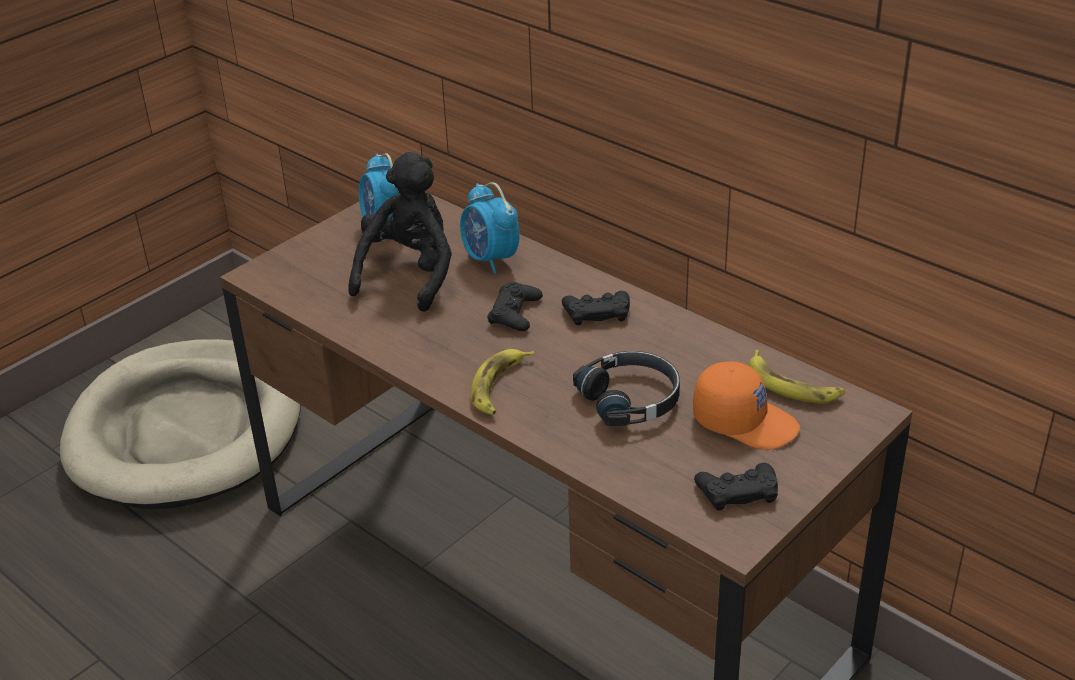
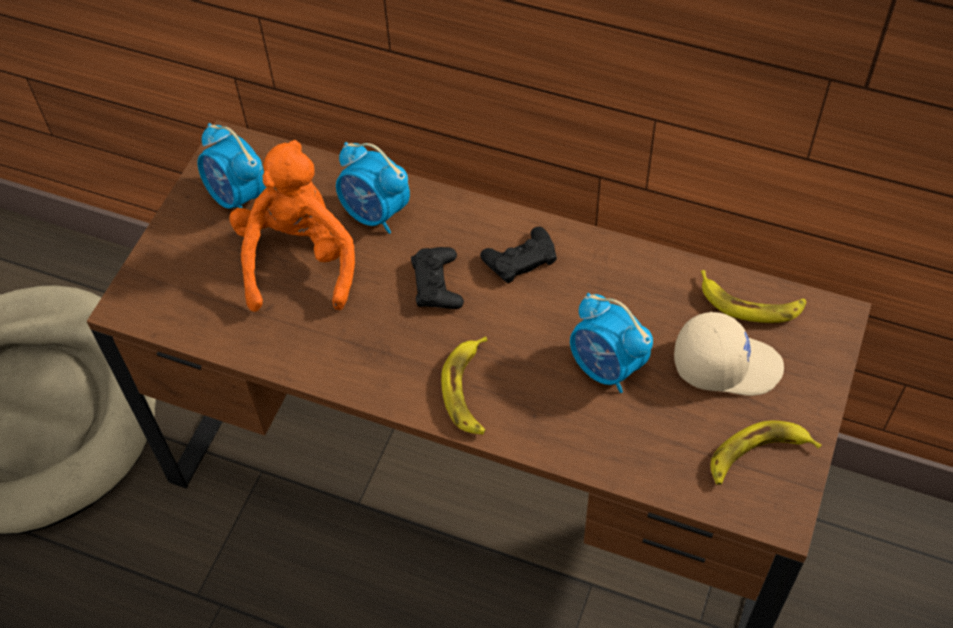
camera: 20 degrees left, 20 degrees up
black plush toy [349,152,452,312] -> orange plush toy [229,140,355,312]
black headphones [573,351,680,426] -> alarm clock [570,293,653,393]
orange cap [693,361,800,450] -> beige cap [674,312,784,396]
black game controller [694,463,778,511] -> banana [711,421,822,485]

